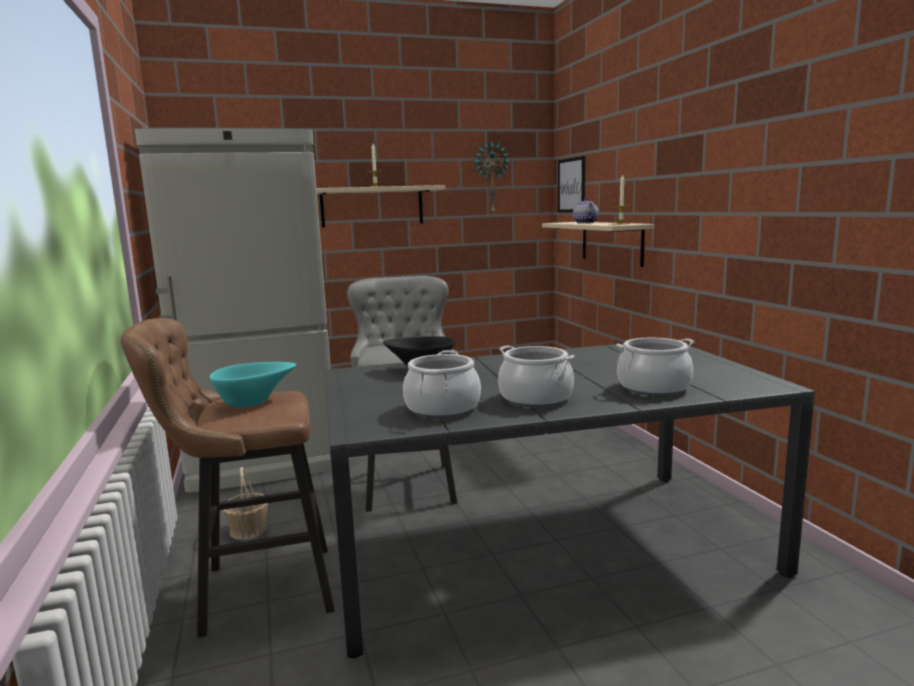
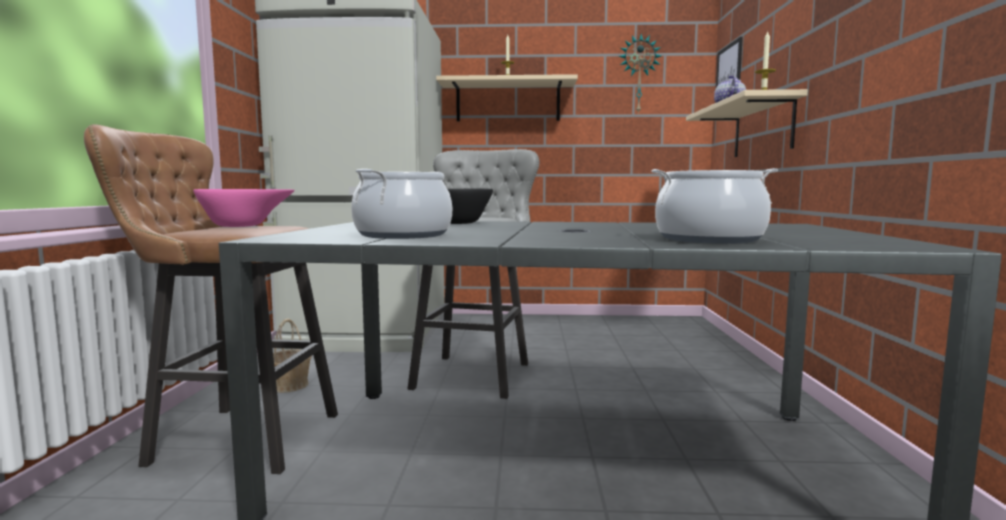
camera: 20 degrees right, 5 degrees down
turquoise bowl [210,362,296,407] -> pink bowl [193,189,295,227]
cooking pot [498,346,575,407] -> none

